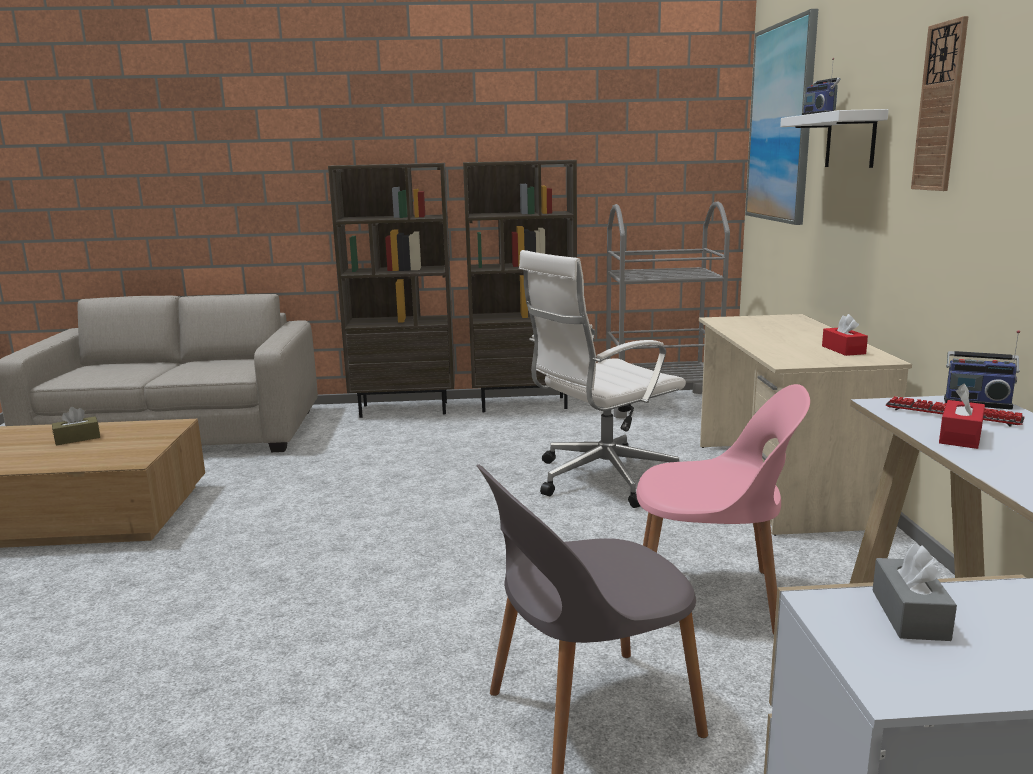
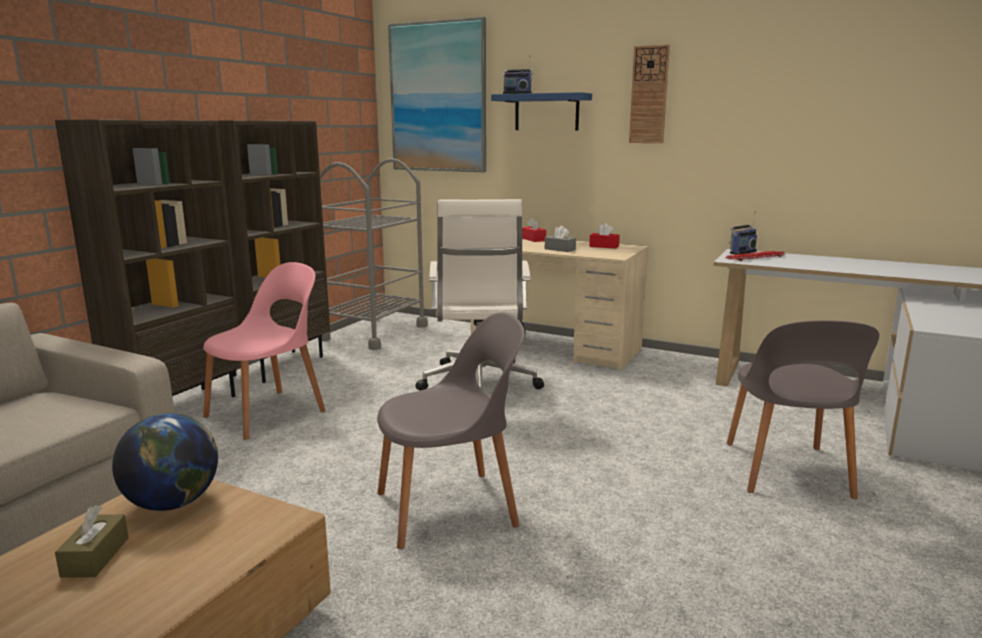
camera: 60 degrees left, 0 degrees up
pink chair [636,384,810,635] -> pink chair moved to [203,262,326,440]
white shelf [780,109,889,168] -> blue shelf [491,92,592,131]
grey tissue box [872,544,957,641] -> grey tissue box moved to [545,226,576,252]
red tissue box [939,384,985,449] -> red tissue box moved to [522,218,546,242]
none -> globe [112,413,218,511]
none -> grey chair [377,313,525,549]

